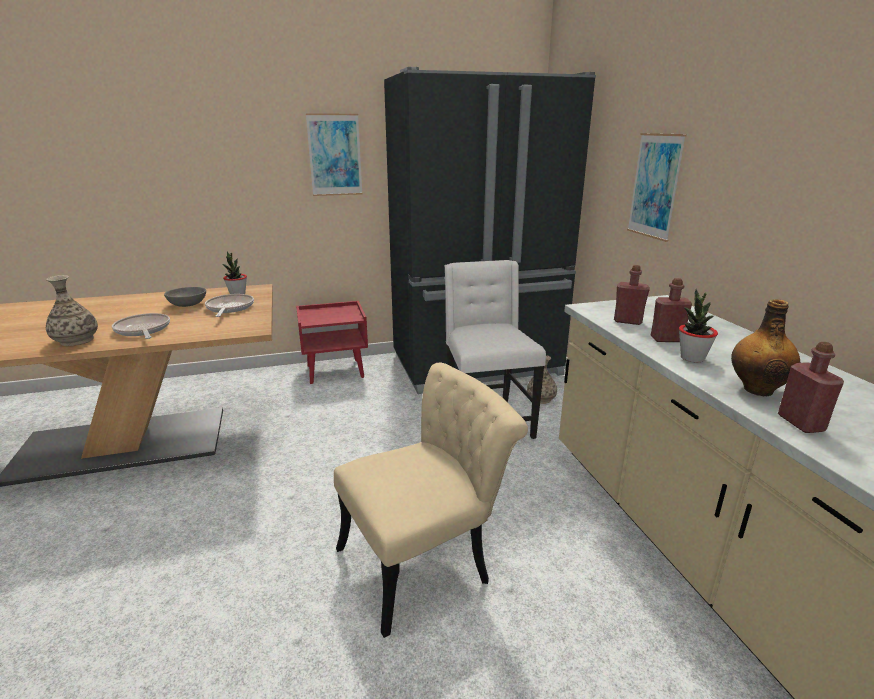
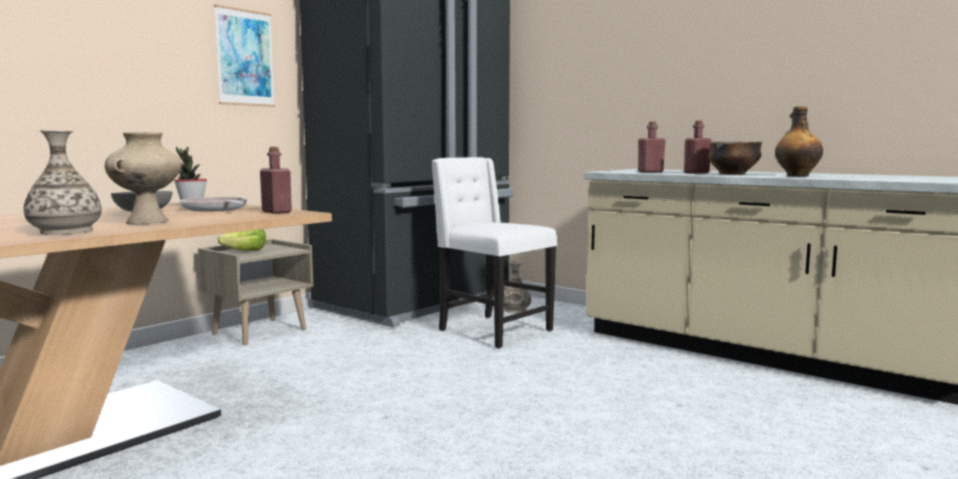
camera: 35 degrees left, 15 degrees down
frying pan [112,313,170,339] -> beige vase [105,132,182,224]
red nightstand [296,301,368,384] -> beige nightstand [198,239,313,345]
beige chair [334,363,528,638] -> none
picture [627,133,687,242] -> none
potted plant [679,289,718,363] -> bowl [708,142,763,175]
red bottle [778,342,844,433] -> red bottle moved to [260,147,292,214]
none -> lettuce [218,229,266,251]

